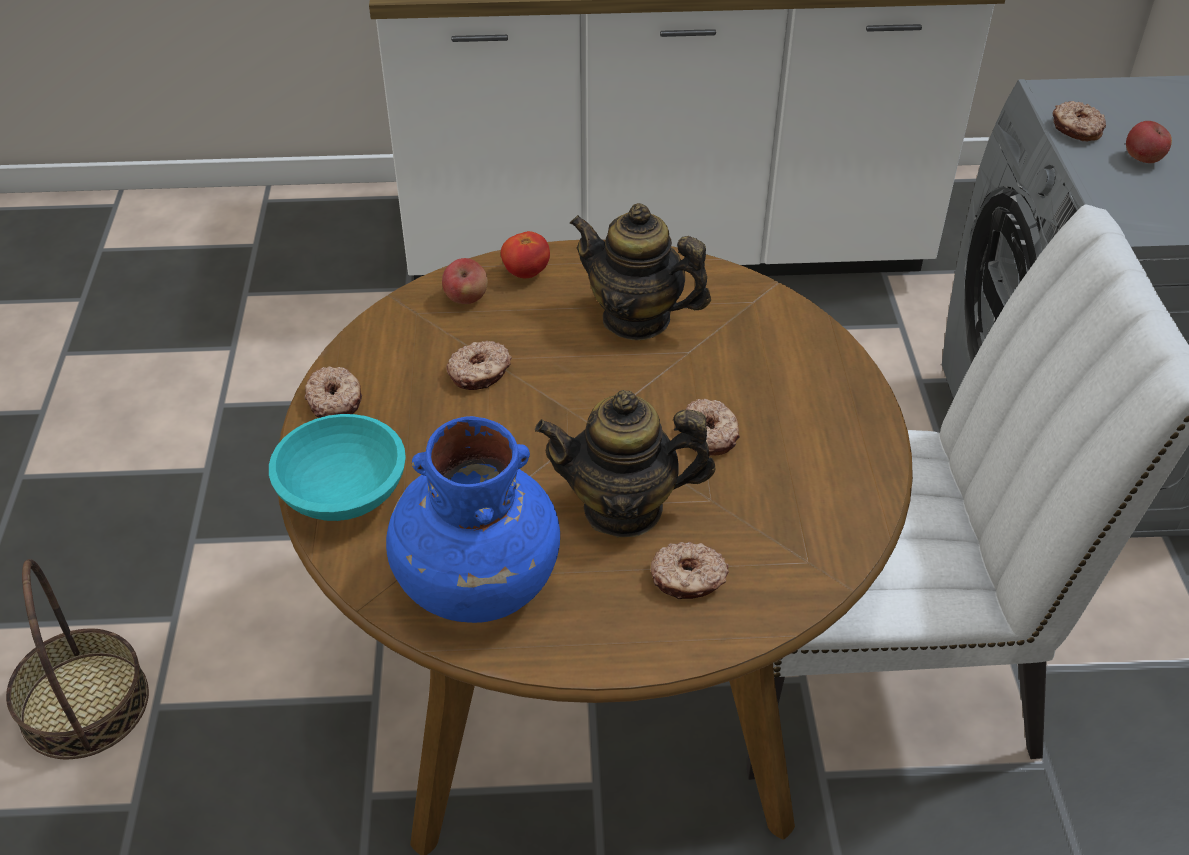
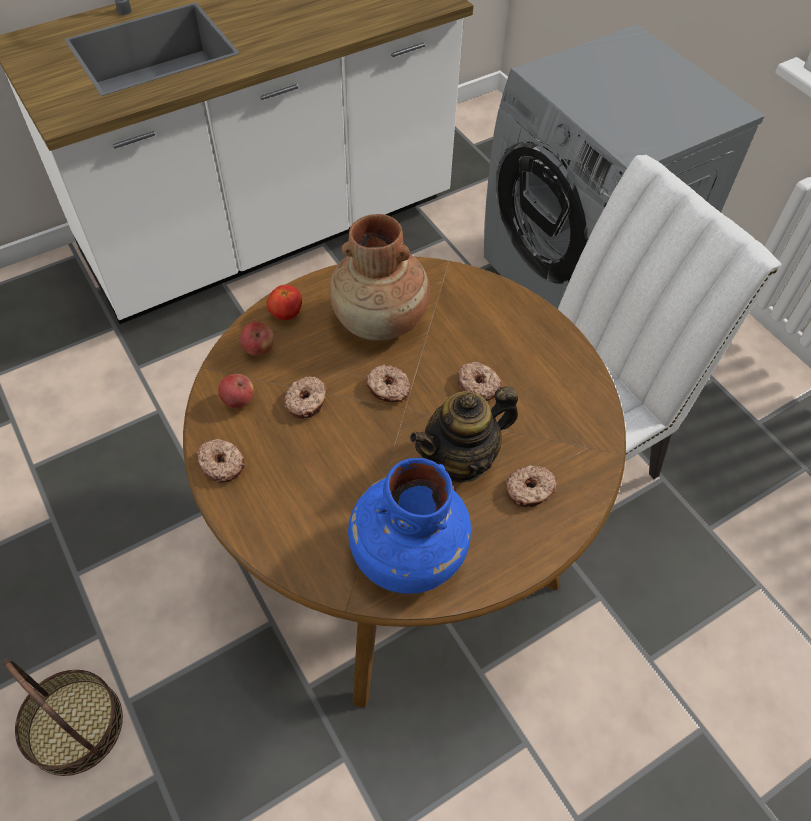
camera: 30 degrees left, 10 degrees up
turquoise bowl [269,414,406,521] -> none
teapot [569,203,711,340] -> brown vase [329,214,430,341]
donut [1053,101,1106,142] -> donut moved to [366,365,411,402]
apple [1126,121,1172,163] -> apple moved to [218,373,254,408]

